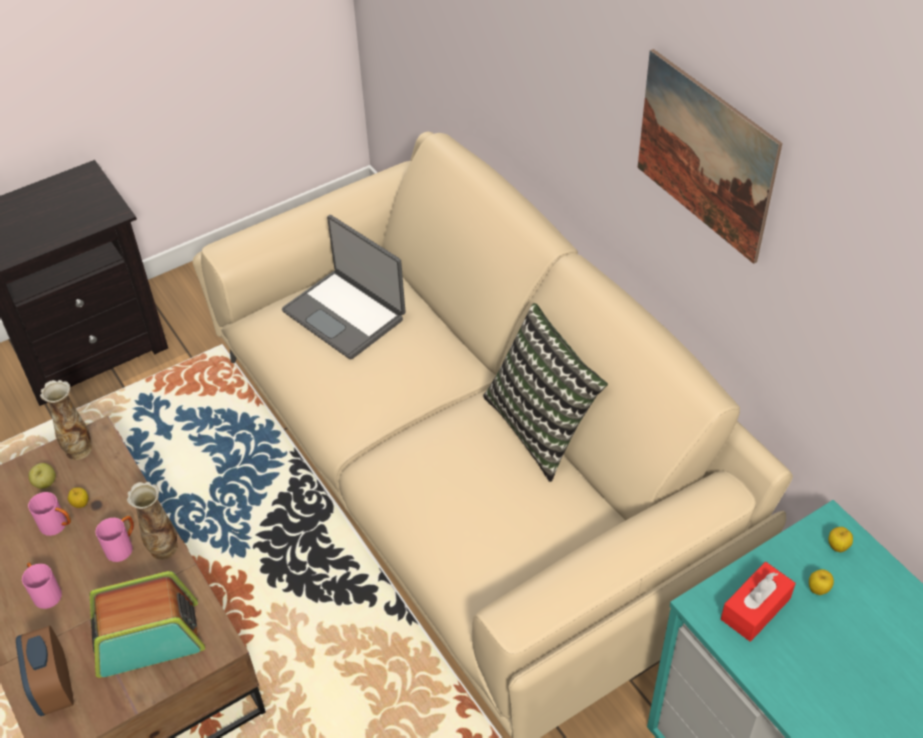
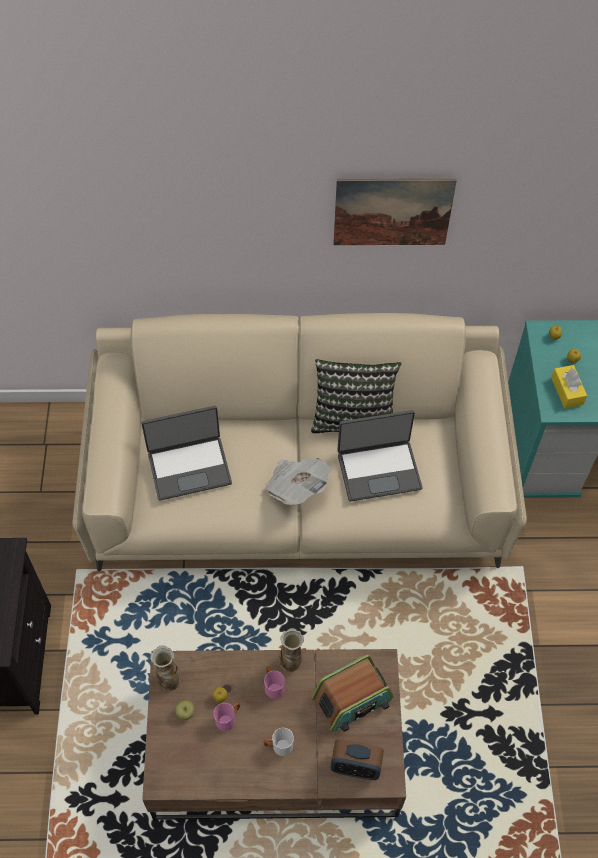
camera: 60 degrees left, 10 degrees up
pink mug [22,563,62,609] -> white mug [264,728,294,756]
radio [90,571,205,678] -> radio turned 135 degrees counterclockwise [311,654,394,732]
red tissue box [721,562,796,642] -> yellow tissue box [551,365,587,409]
none -> newspaper [264,458,331,505]
none -> laptop [337,410,423,501]

